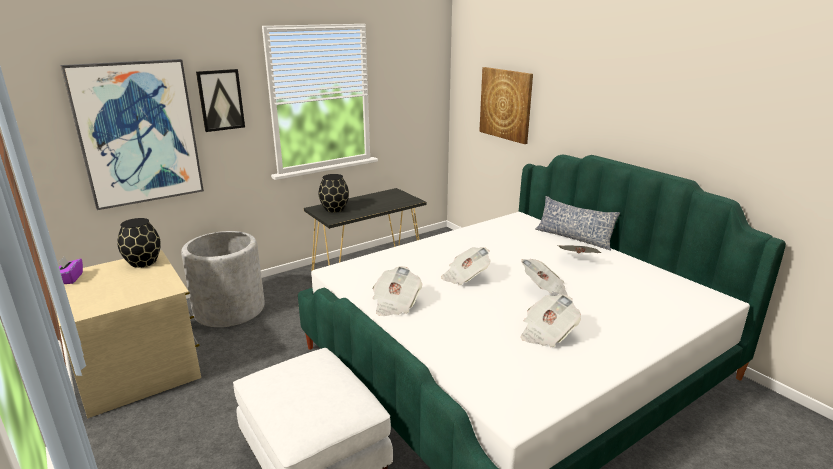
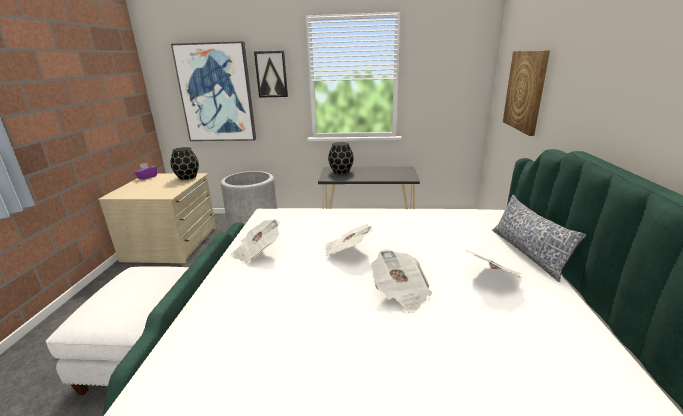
camera: 40 degrees right, 0 degrees up
newspaper [521,295,581,347] -> none

